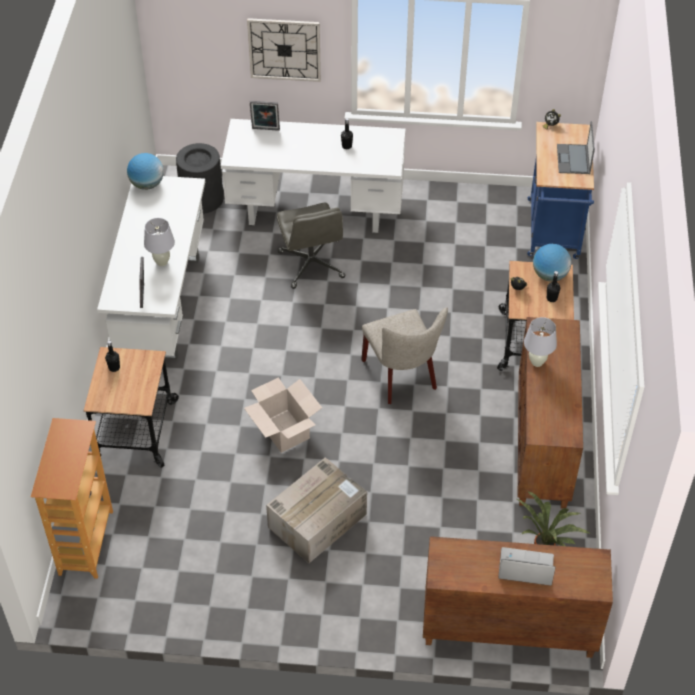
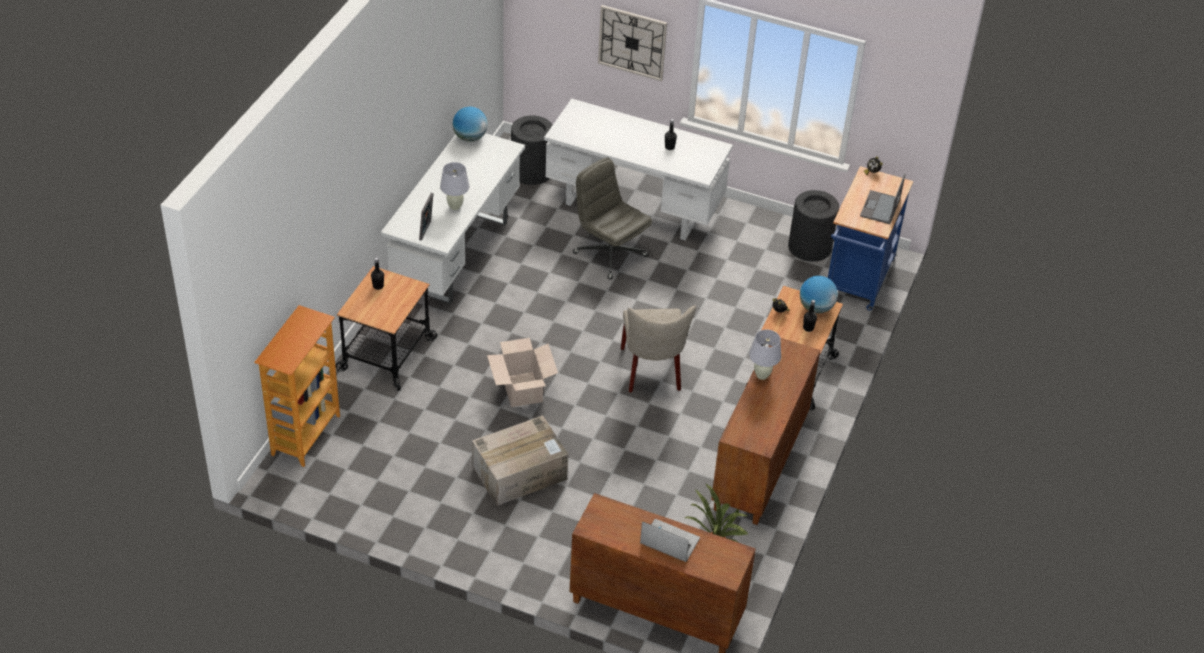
camera: 15 degrees right, 5 degrees down
picture frame [250,101,280,131] -> none
grey office chair [277,203,345,289] -> grey office chair turned 135 degrees clockwise [573,157,652,280]
none -> black trash can [788,190,839,262]

